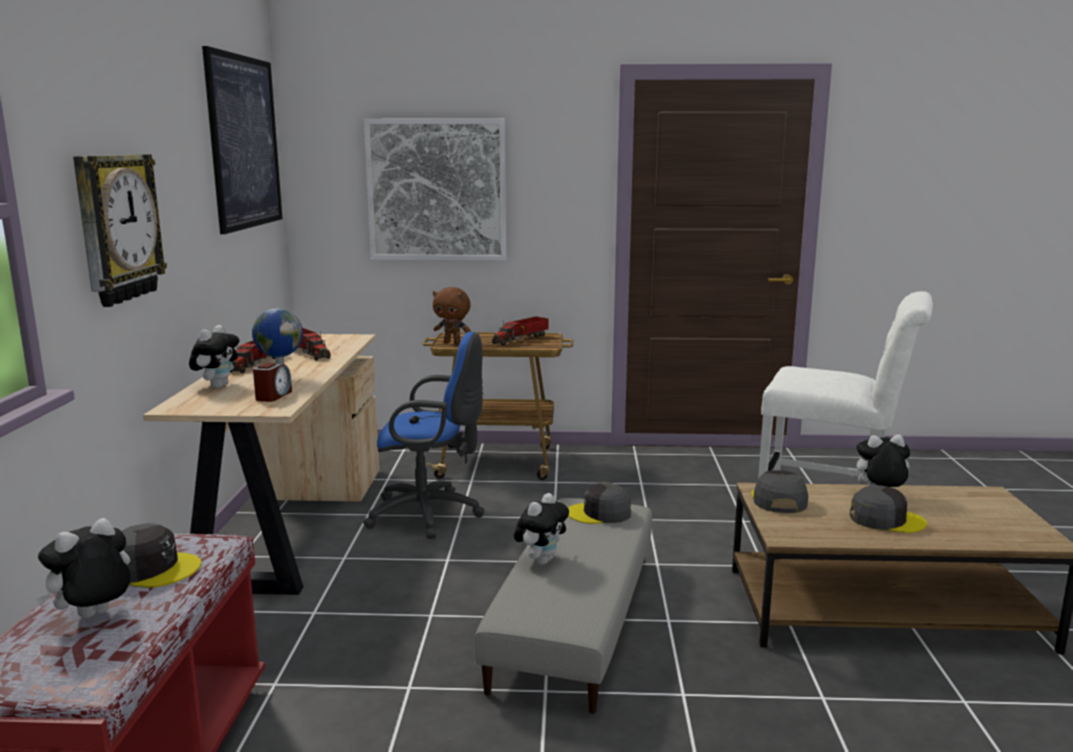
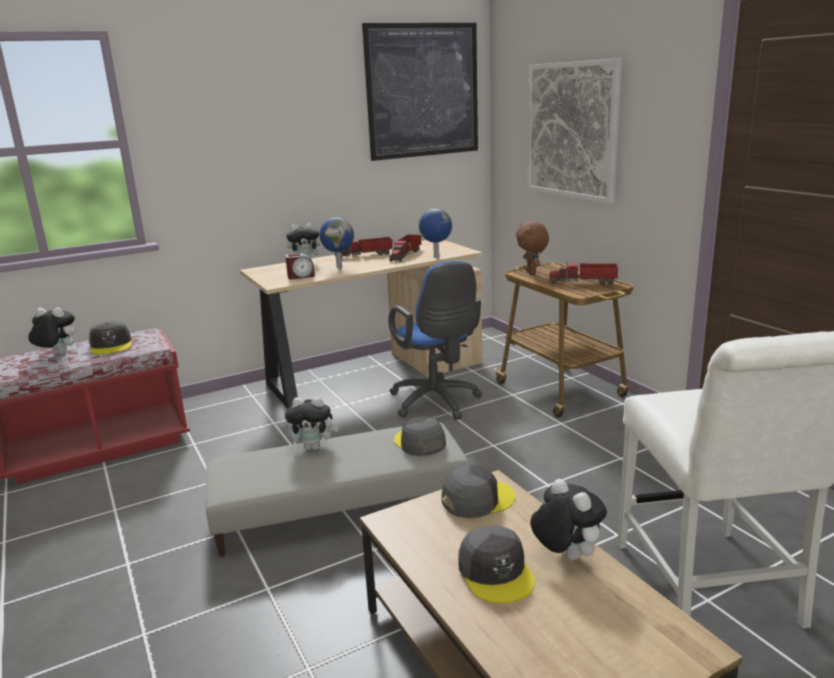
camera: 60 degrees right, 5 degrees up
wall clock [73,154,167,307] -> none
none -> globe [419,209,452,258]

